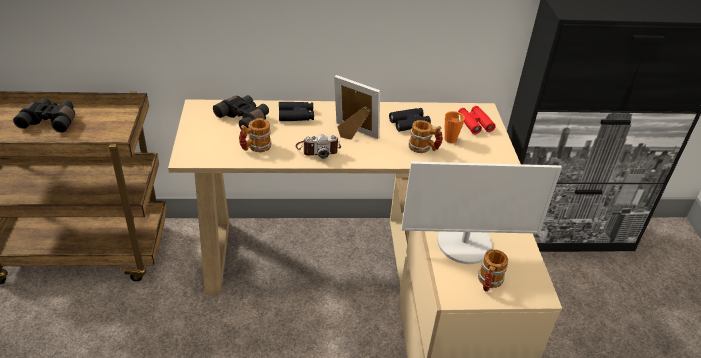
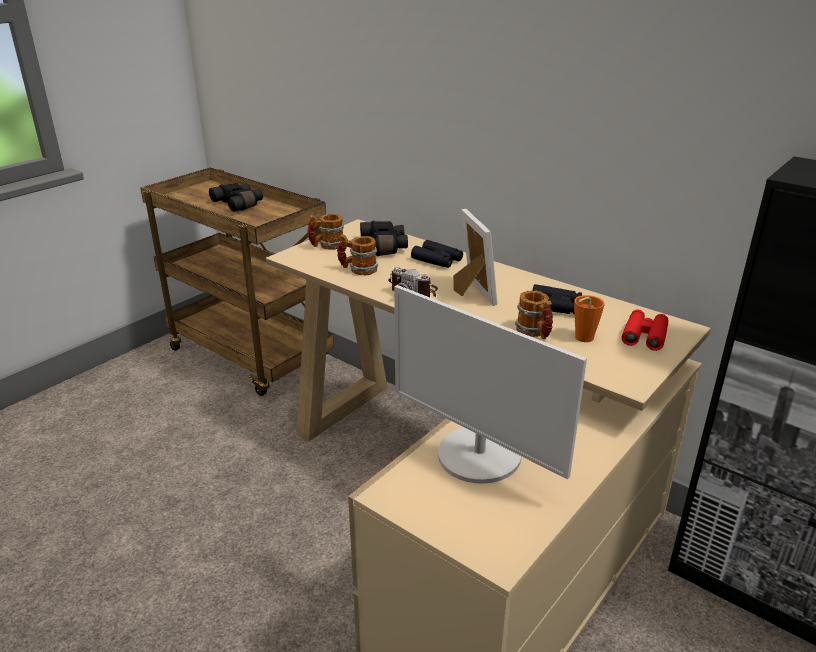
camera: 45 degrees right, 10 degrees down
mug [478,249,508,292] -> mug moved to [307,213,344,250]

